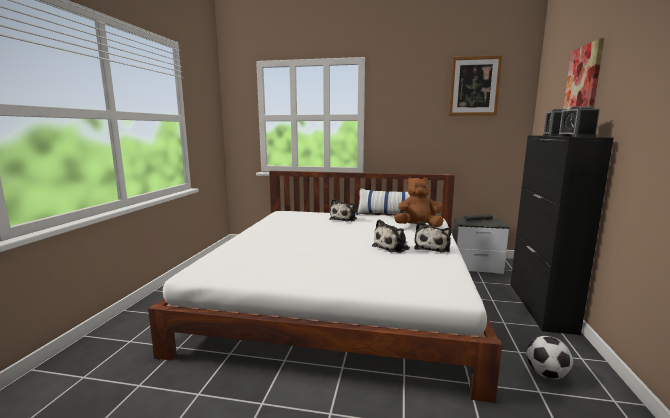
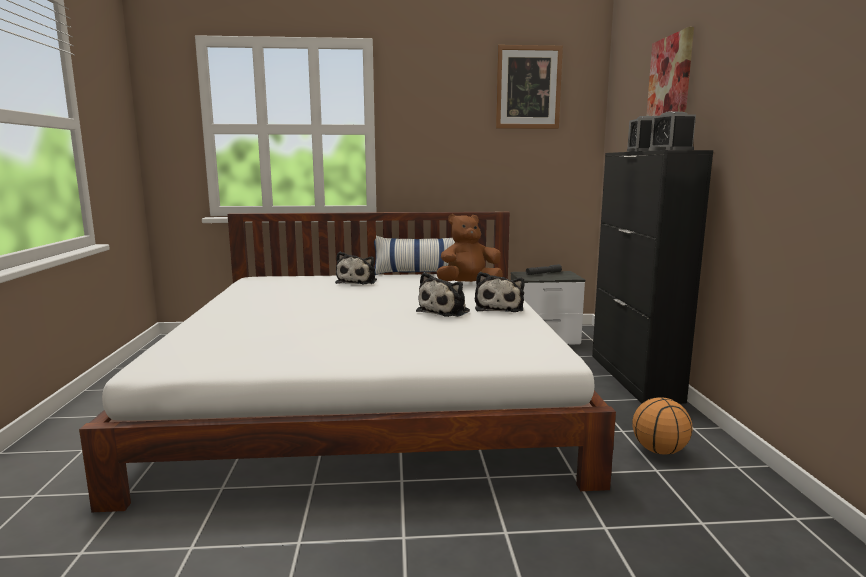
camera: 15 degrees left, 0 degrees up
football [527,336,573,379] -> basketball [632,397,692,455]

